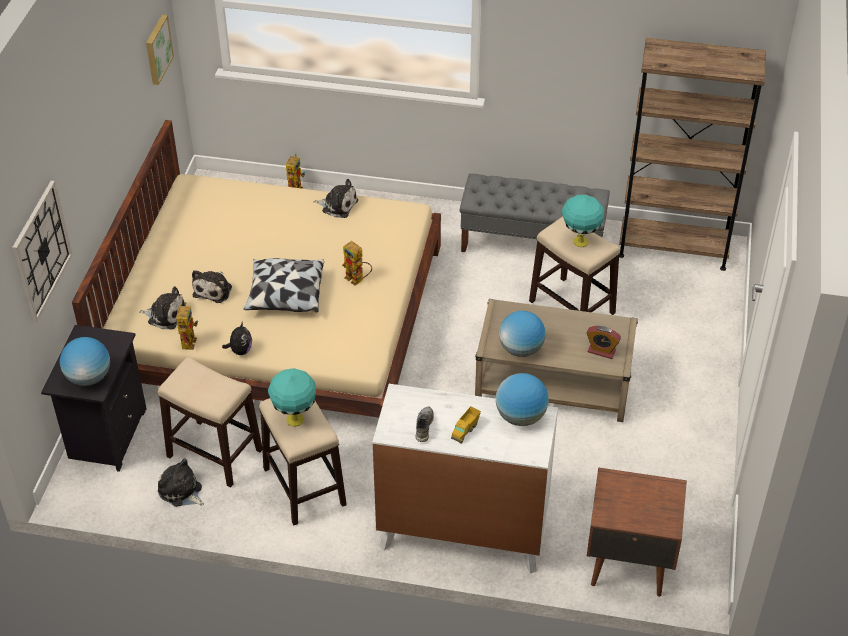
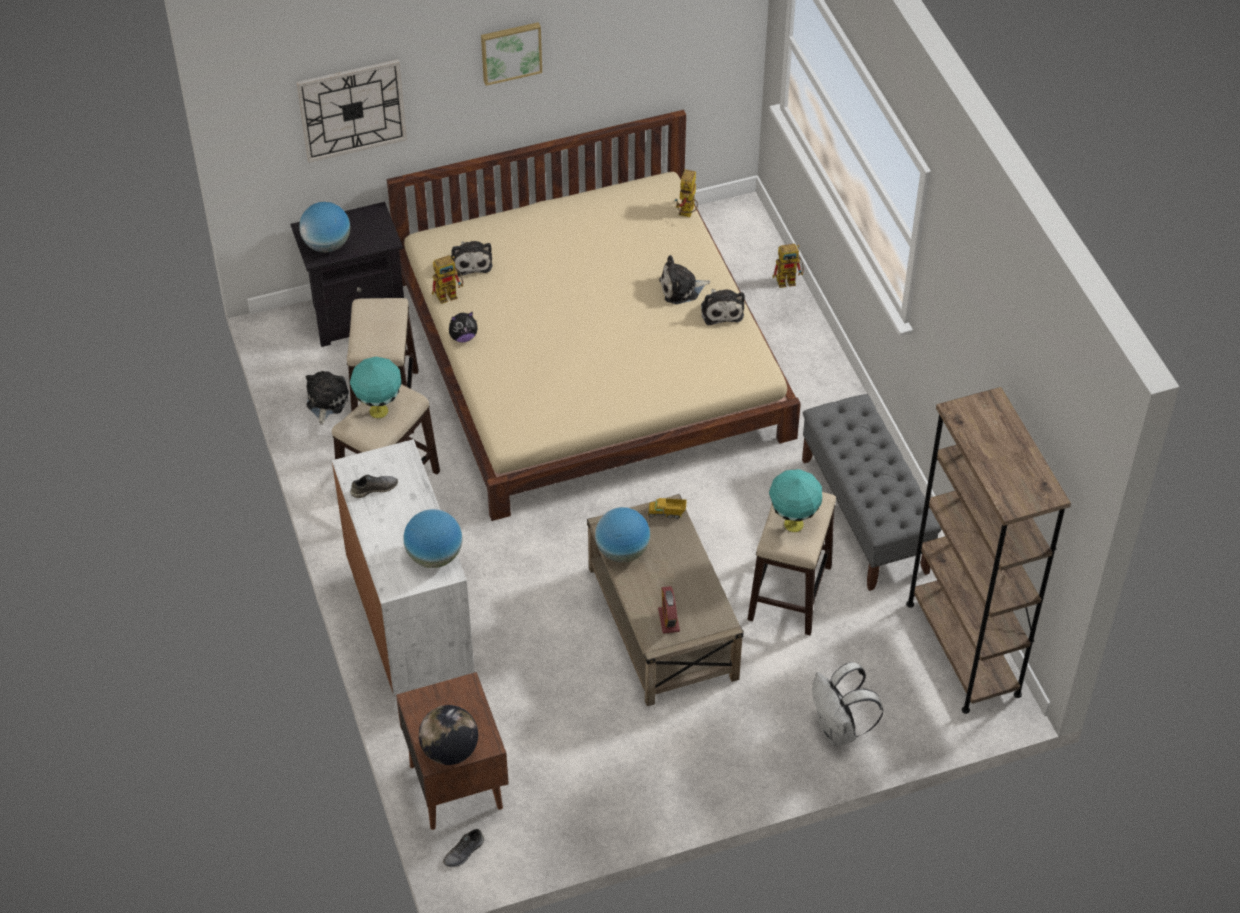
camera: 60 degrees right, 5 degrees up
picture [146,15,174,85] -> picture moved to [481,22,542,86]
plush toy [192,270,232,303] -> plush toy moved to [659,255,710,304]
pillow [244,258,324,313] -> none
toy robot [342,241,372,286] -> toy robot moved to [675,169,698,217]
toy truck [451,406,481,444] -> toy truck moved to [648,498,687,519]
none -> globe [419,705,478,765]
none -> grey shoe [443,829,484,867]
none -> white backpack [812,662,883,746]

